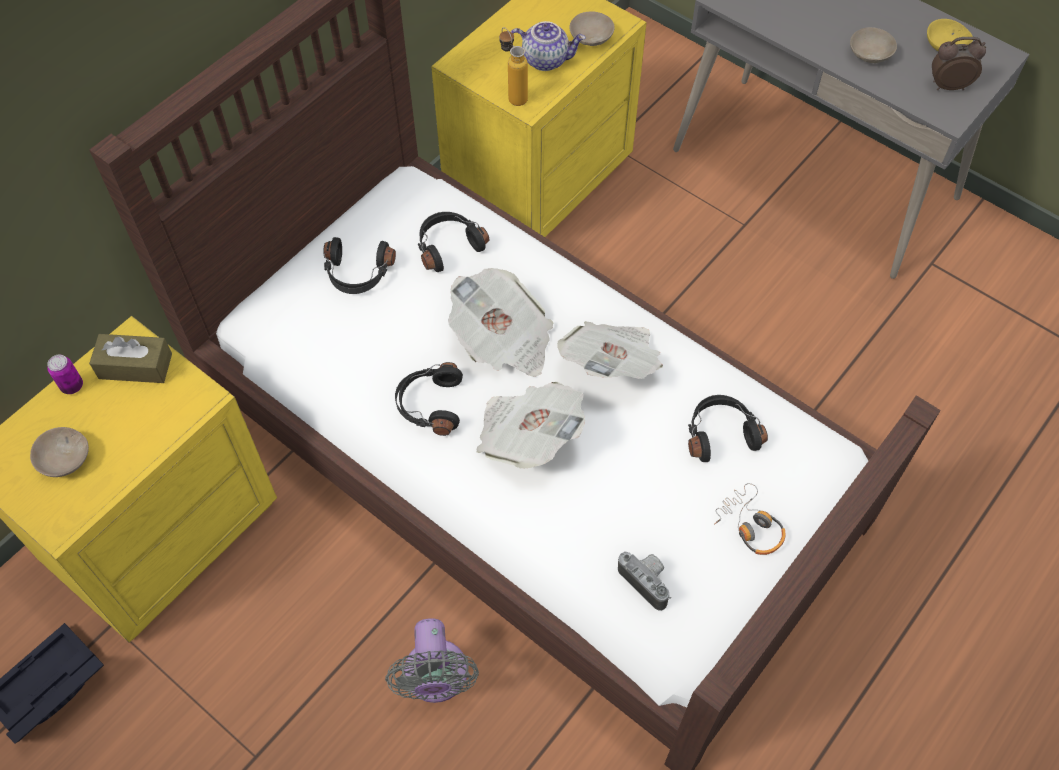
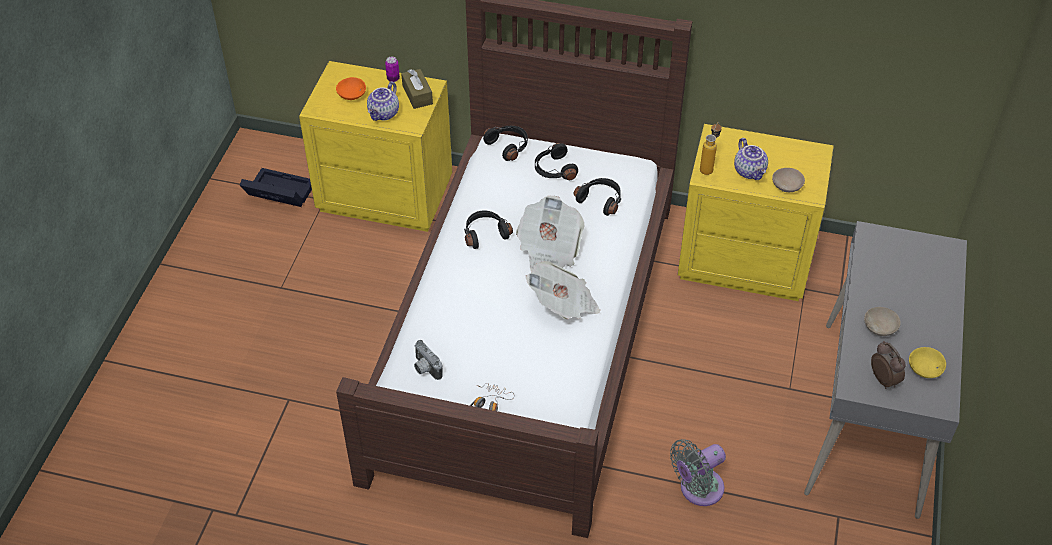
camera: 65 degrees right, 10 degrees down
beige bowl [30,427,89,477] -> orange bowl [336,77,366,100]
grey fan [385,618,479,703] -> grey fan moved to [670,439,726,506]
newspaper [476,382,585,469] -> none
camera [618,552,671,611] -> camera turned 120 degrees clockwise [414,340,443,380]
black headphones [688,395,768,462] -> black headphones moved to [483,126,528,161]
none -> teapot [367,81,399,121]

